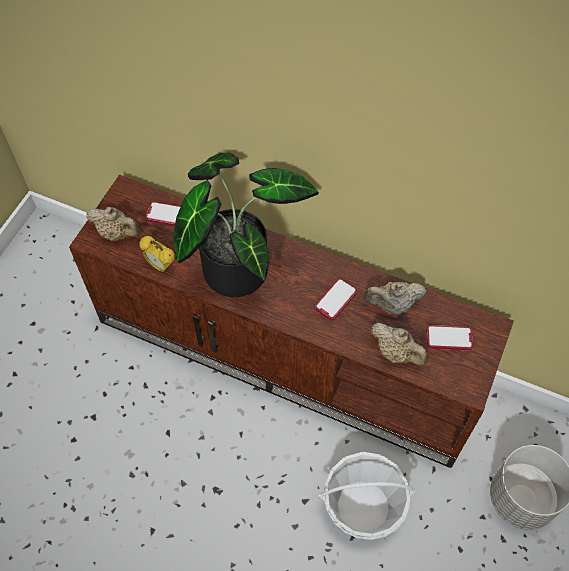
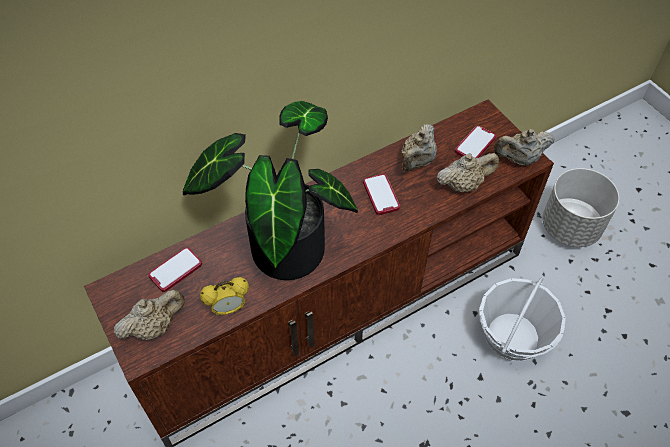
camera: 55 degrees left, 5 degrees down
none -> beige teapot [494,129,554,166]

